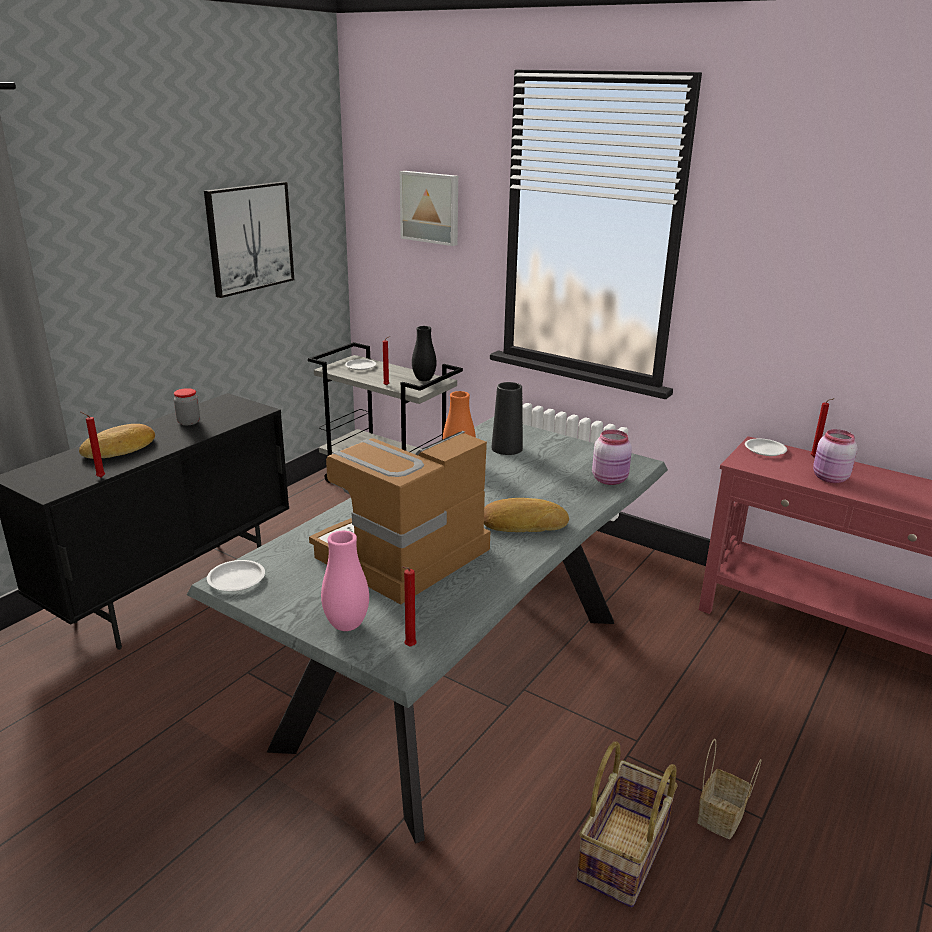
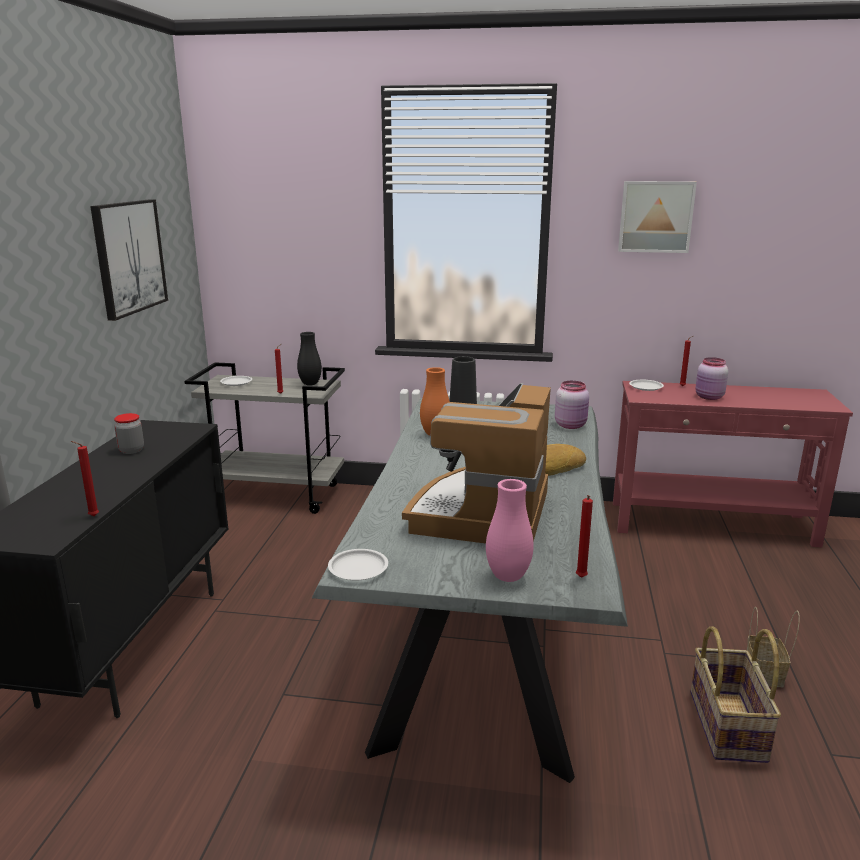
camera: 25 degrees left, 5 degrees down
bread [79,424,155,459] -> none
picture [400,171,458,246] -> picture moved to [618,181,697,253]

